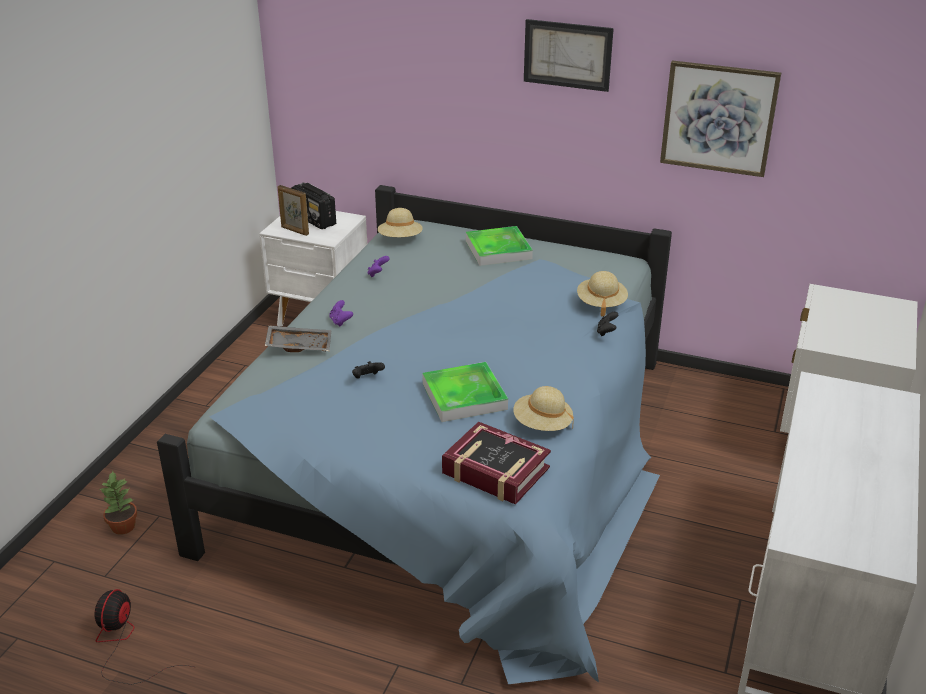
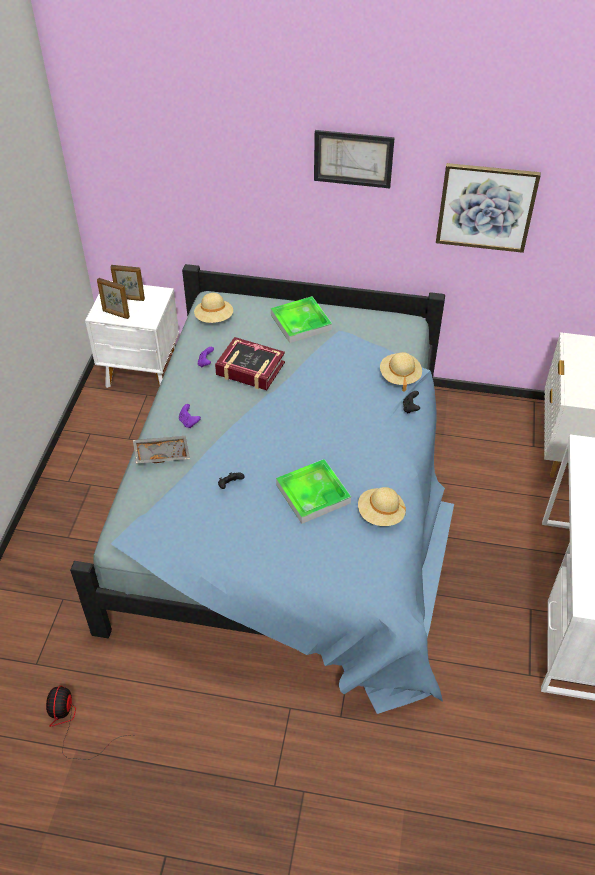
camera: 10 degrees left, 15 degrees up
potted plant [100,471,137,535] -> none
radio [291,182,336,229] -> picture frame [111,265,145,301]
book [442,422,551,505] -> book moved to [215,337,285,390]

